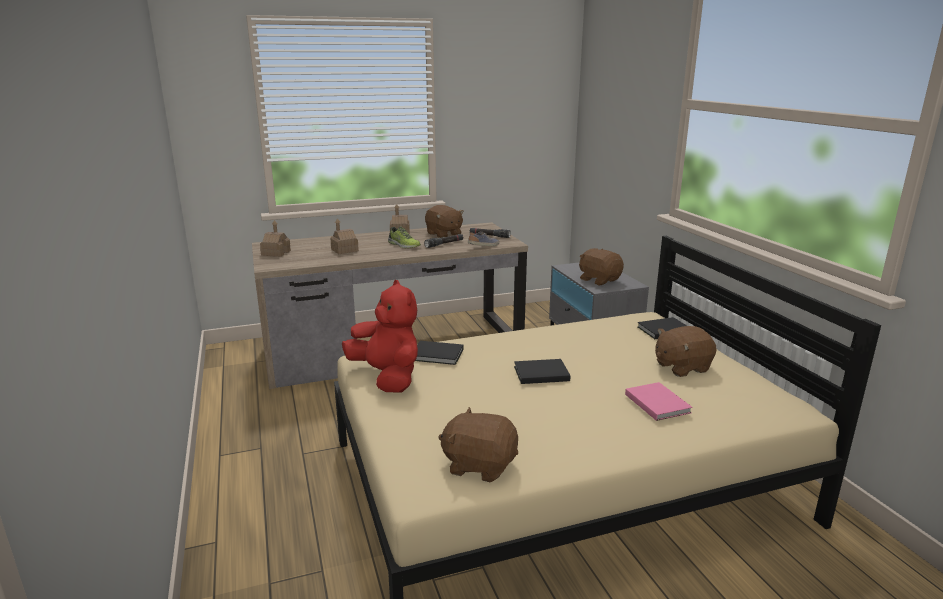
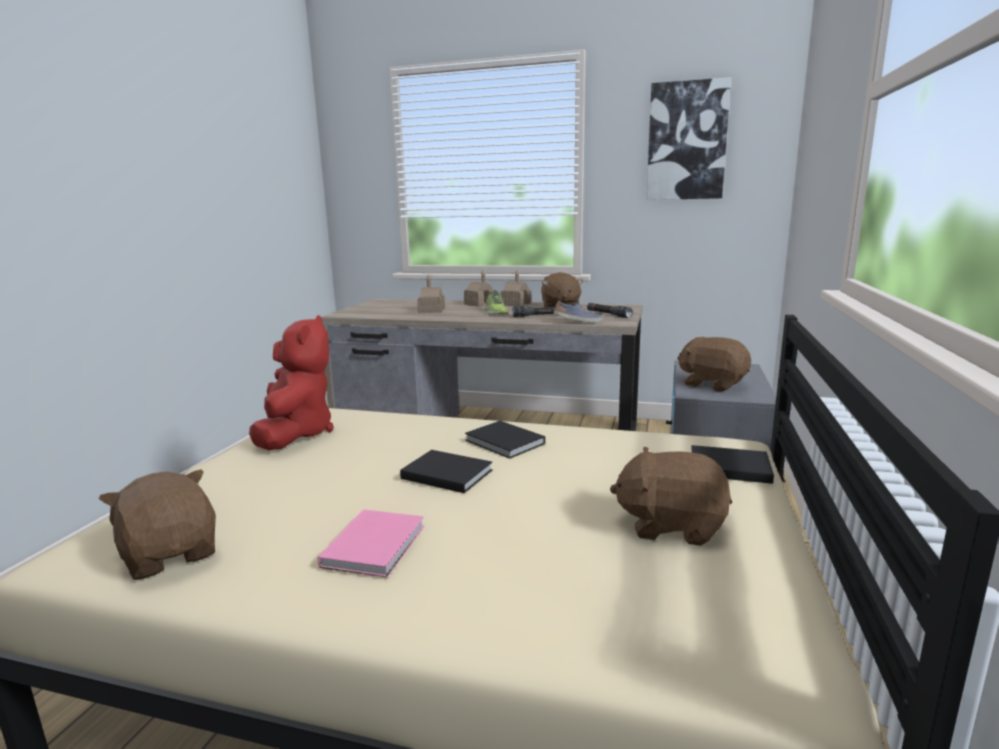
camera: 35 degrees right, 5 degrees down
toy house [260,220,291,257] -> toy house moved to [464,270,494,307]
black book [415,341,463,365] -> black book moved to [465,421,545,459]
brown plush toy [579,248,624,285] -> brown plush toy turned 45 degrees counterclockwise [677,337,751,392]
pink book [625,382,692,421] -> pink book moved to [318,510,424,578]
none -> picture [647,77,731,200]

